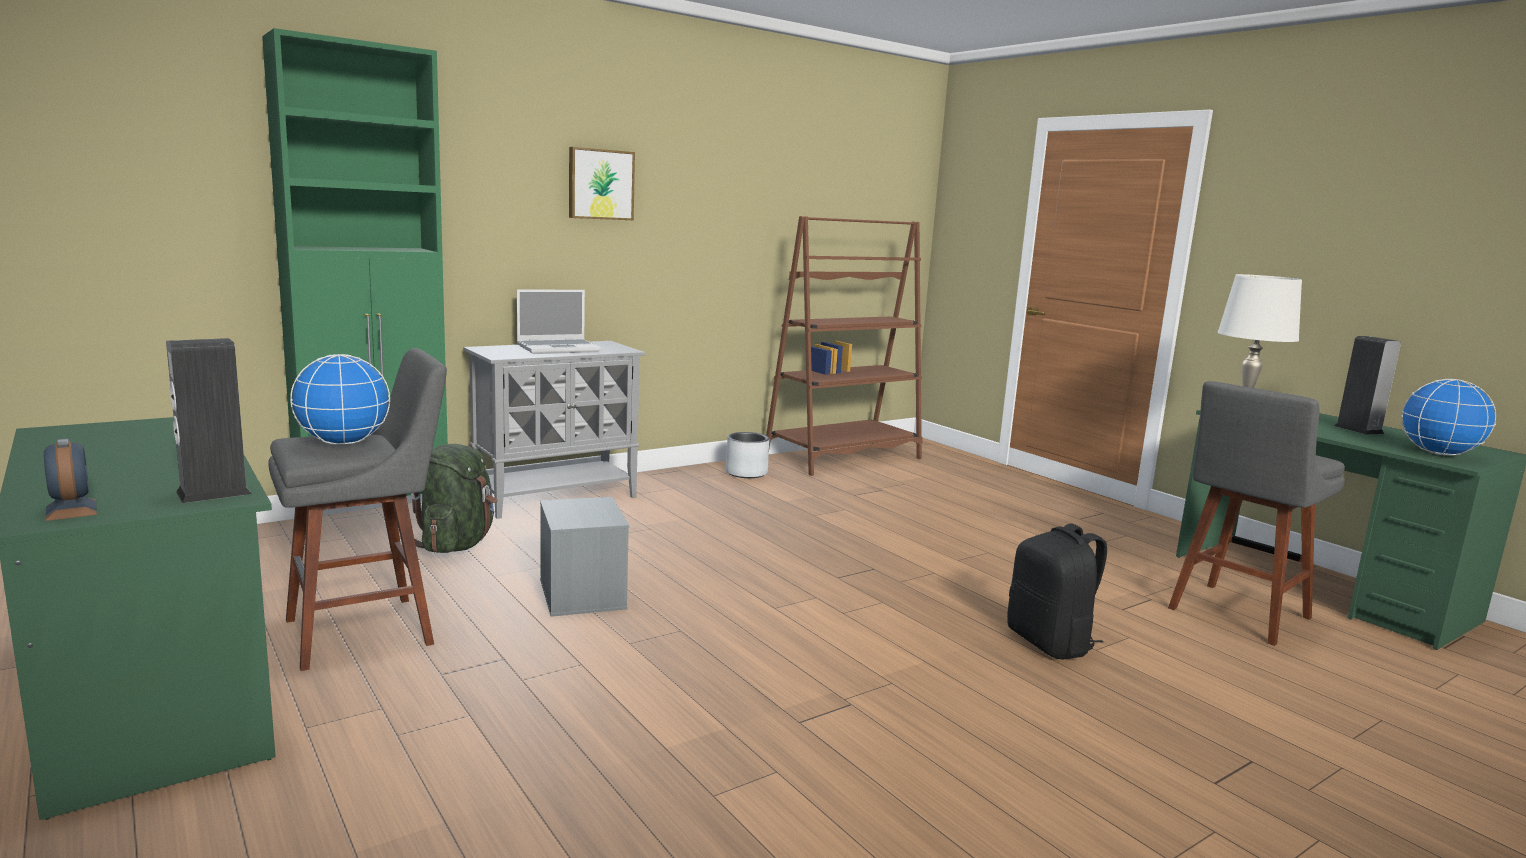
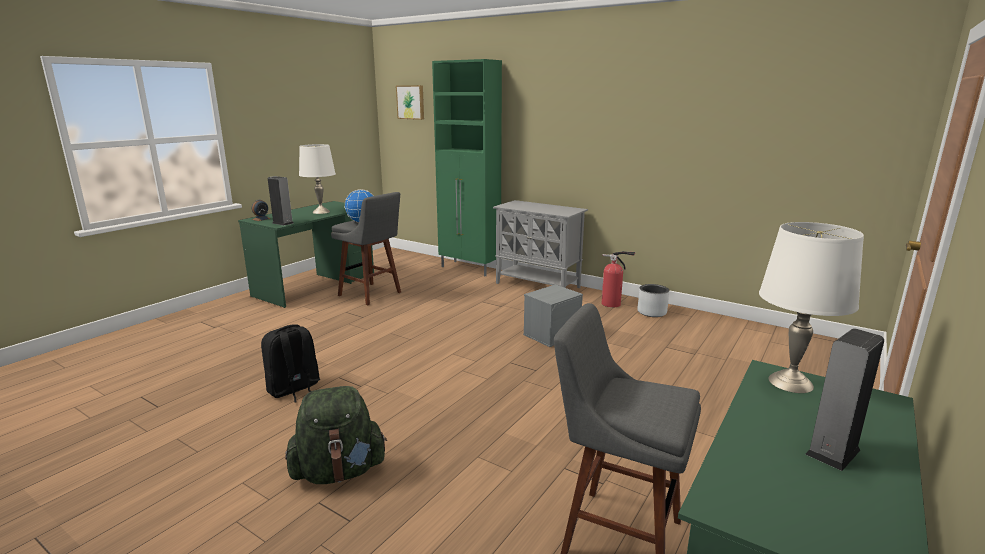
camera: 70 degrees right, 5 degrees up
green backpack [406,444,498,553] -> green backpack moved to [285,386,387,484]
laptop [517,289,601,354] -> none
grey storage box [540,497,629,617] -> grey storage box moved to [523,284,583,347]
picture [569,147,635,220] -> picture moved to [396,85,424,120]
brown bookcase [766,216,923,476] -> none
black backpack [1007,523,1107,660] -> black backpack moved to [261,324,320,403]
globe [1401,379,1496,456] -> none
none -> white table lamp [299,144,336,214]
none -> fire extinguisher [602,251,635,307]

